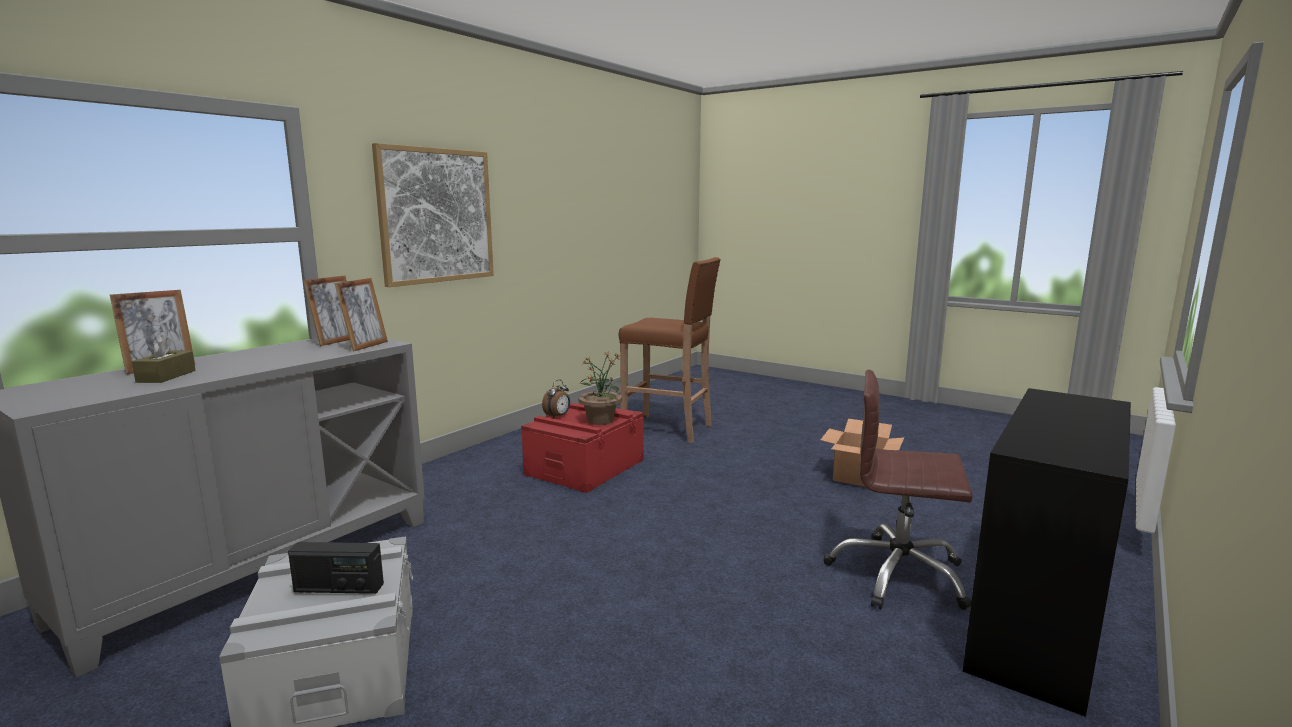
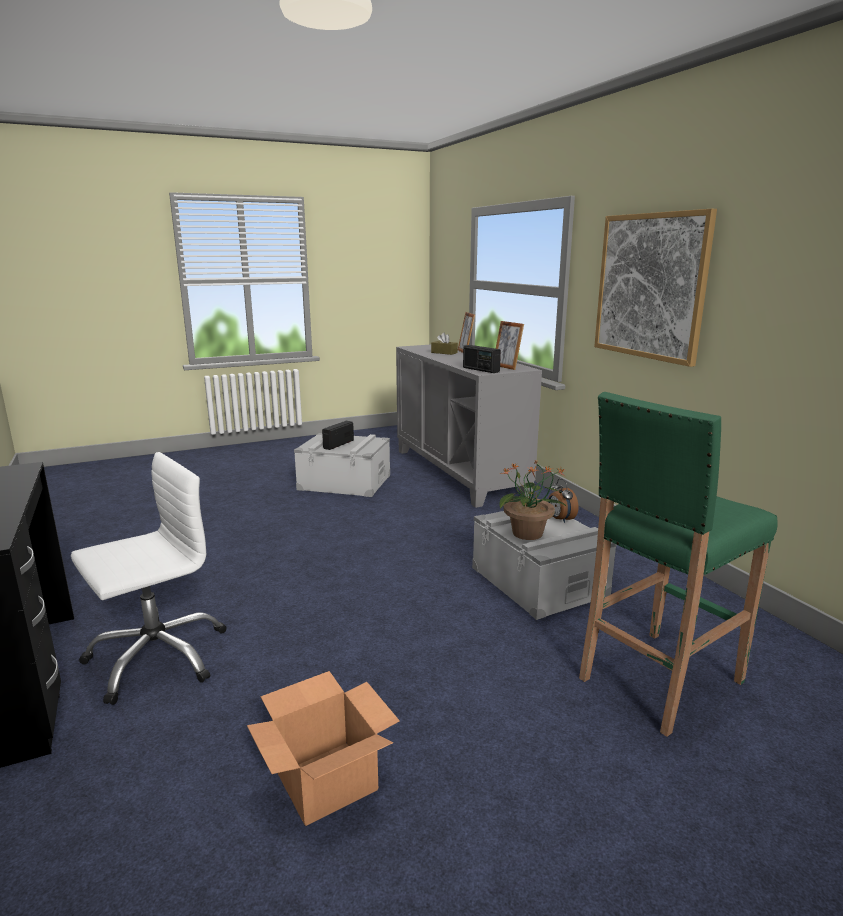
camera: 120 degrees right, 5 degrees up
picture frame [334,278,388,352] -> radio [463,345,501,373]
red storage box [521,403,644,493] -> grey storage box [472,511,617,620]
brown stool [619,257,721,443] -> green stool [579,392,778,737]
brown office chair [823,369,973,610] -> white office chair [71,452,227,705]

